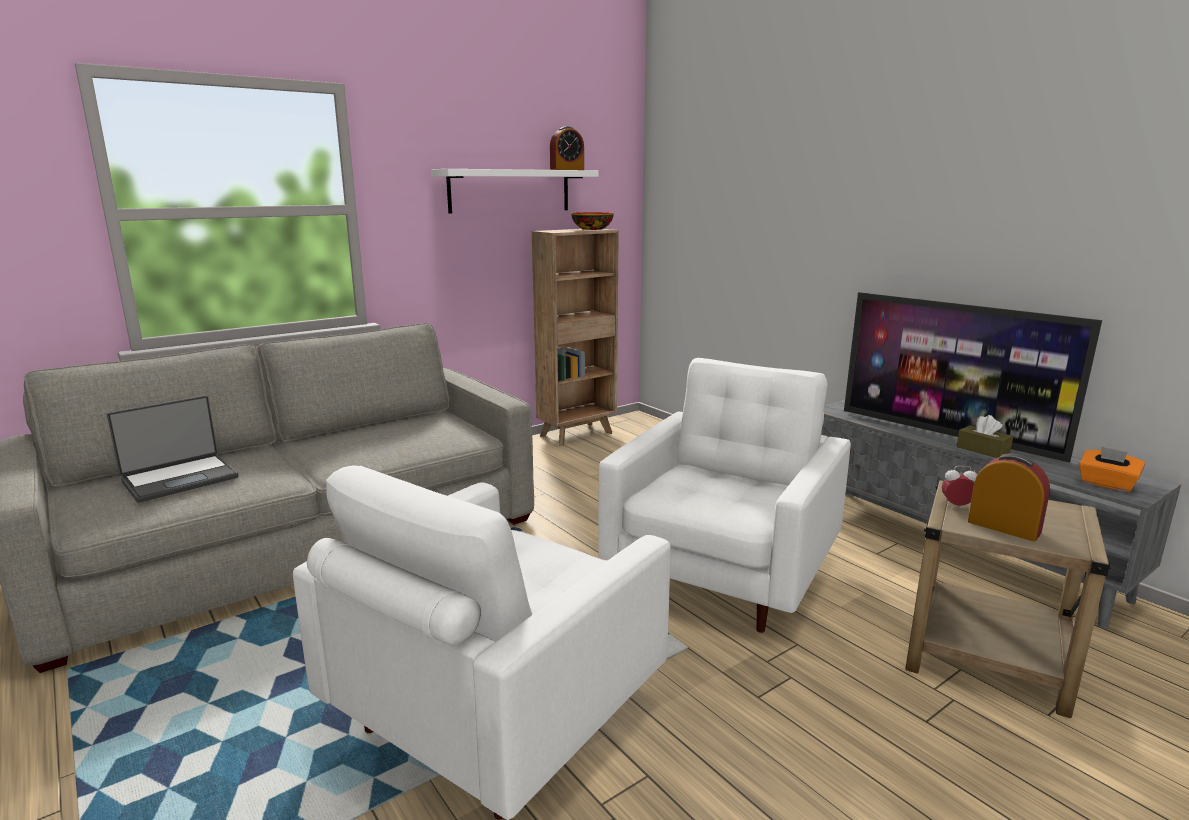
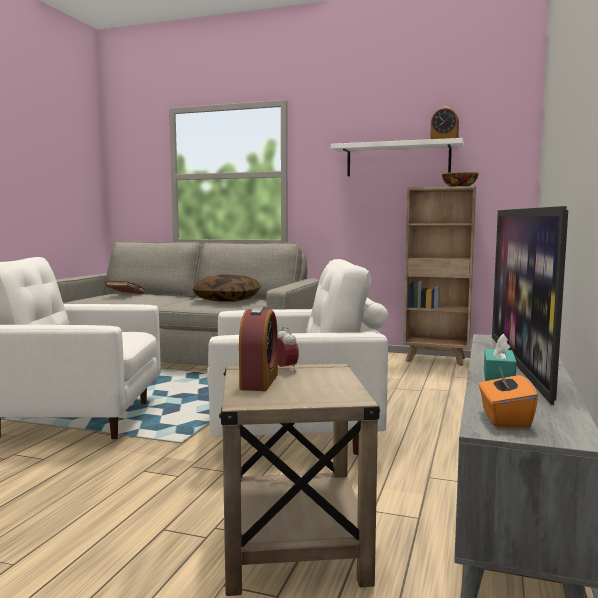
camera: 55 degrees right, 10 degrees down
laptop [107,395,238,503] -> brown book [104,280,146,294]
brown tissue box [957,415,1013,458] -> turquoise tissue box [484,334,517,381]
none -> pillow [193,274,261,302]

